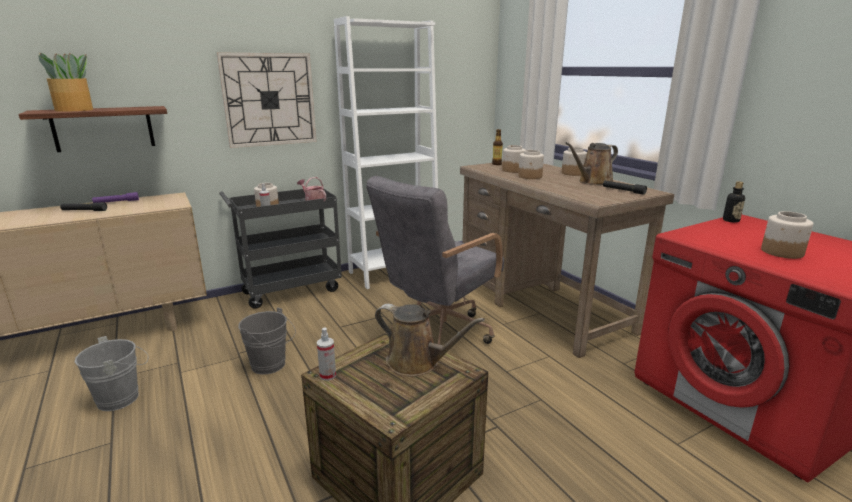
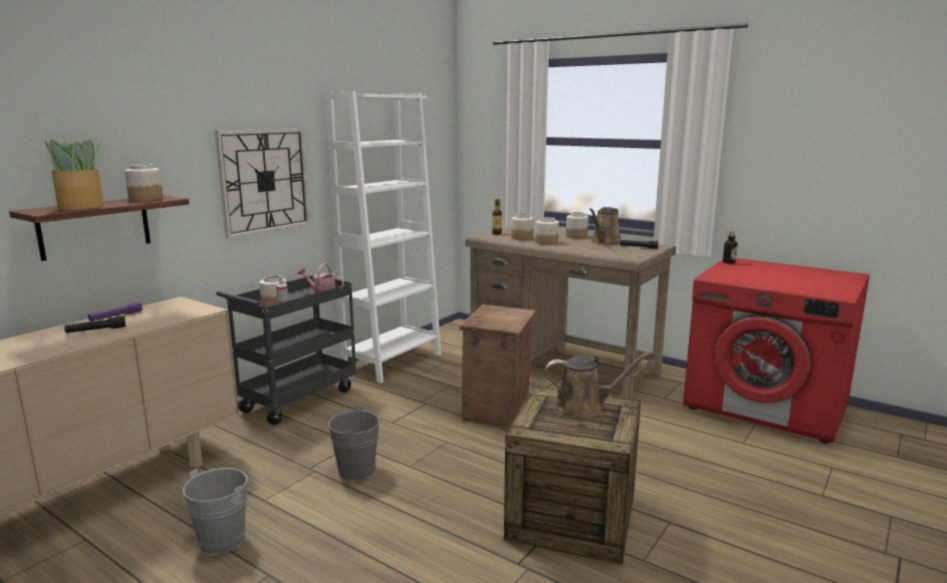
camera: 25 degrees left, 5 degrees down
spray bottle [317,327,336,381] -> none
grey office chair [366,176,504,345] -> crate [459,305,536,427]
jar [761,211,813,259] -> jar moved to [125,164,163,201]

